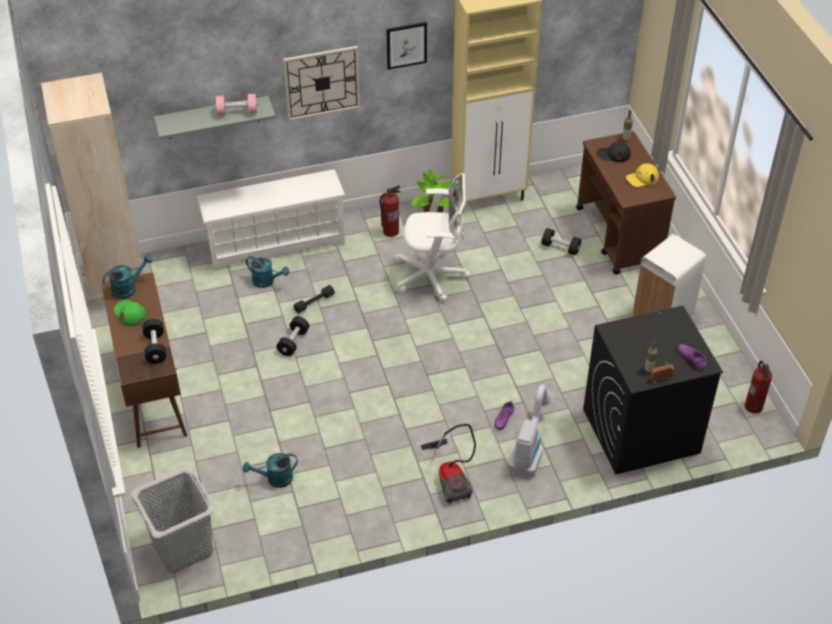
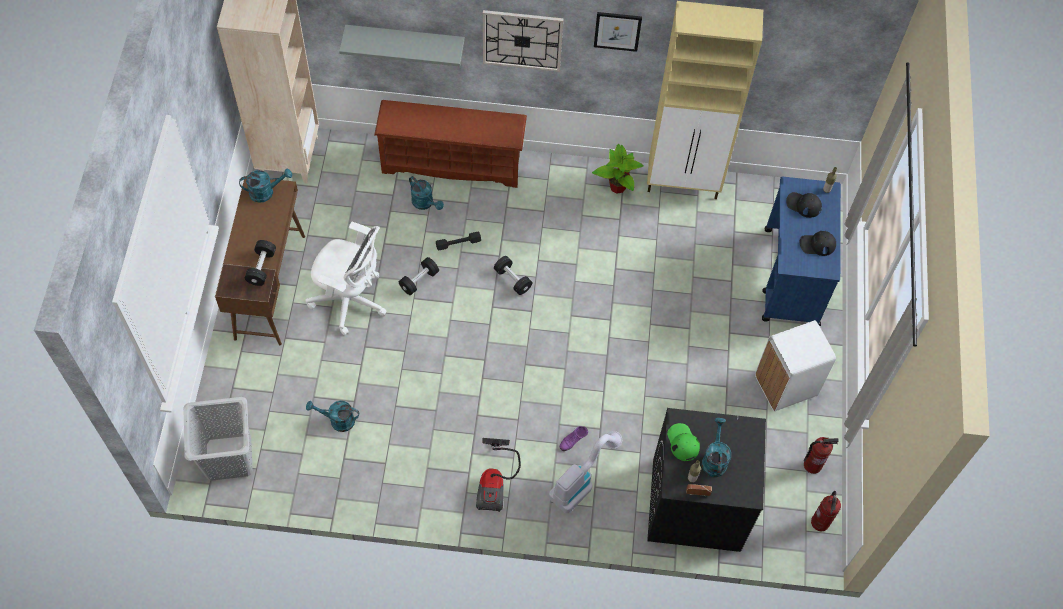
camera: 20 degrees right, 15 degrees up
green cap [114,300,146,326] -> green cap moved to [667,423,700,461]
white shoe rack [196,169,346,271] -> brown shoe rack [374,100,527,188]
pink dumbbell [216,94,257,115] -> none
fire extinguisher [380,185,400,237] -> fire extinguisher moved to [804,437,839,474]
white office chair [395,173,470,303] -> white office chair moved to [305,222,387,335]
black dumbbell [541,228,581,255] -> black dumbbell moved to [494,256,532,295]
brown cart [576,131,676,275] -> blue cart [762,177,841,326]
yellow cap [626,164,659,187] -> black cap [800,231,836,256]
purple shoe [678,344,707,371] -> none
none -> turquoise watering can [702,418,731,477]

